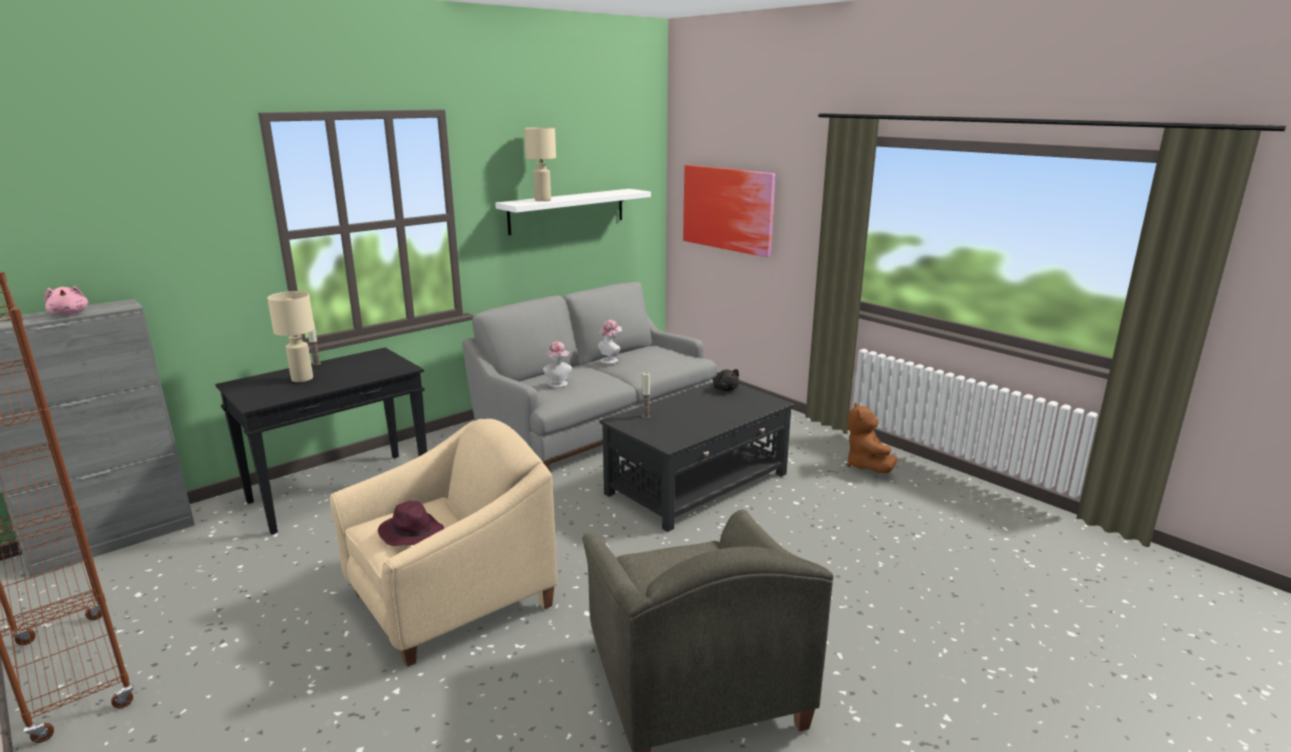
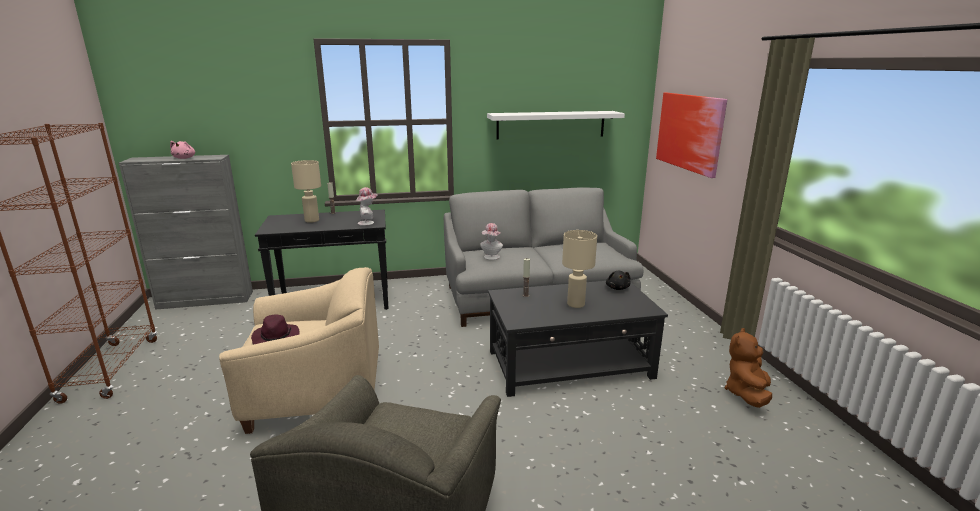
camera: 30 degrees right, 0 degrees up
beige table lamp [524,127,556,201] -> beige table lamp moved to [562,230,597,308]
hat [598,320,622,364] -> hat moved to [356,187,378,226]

